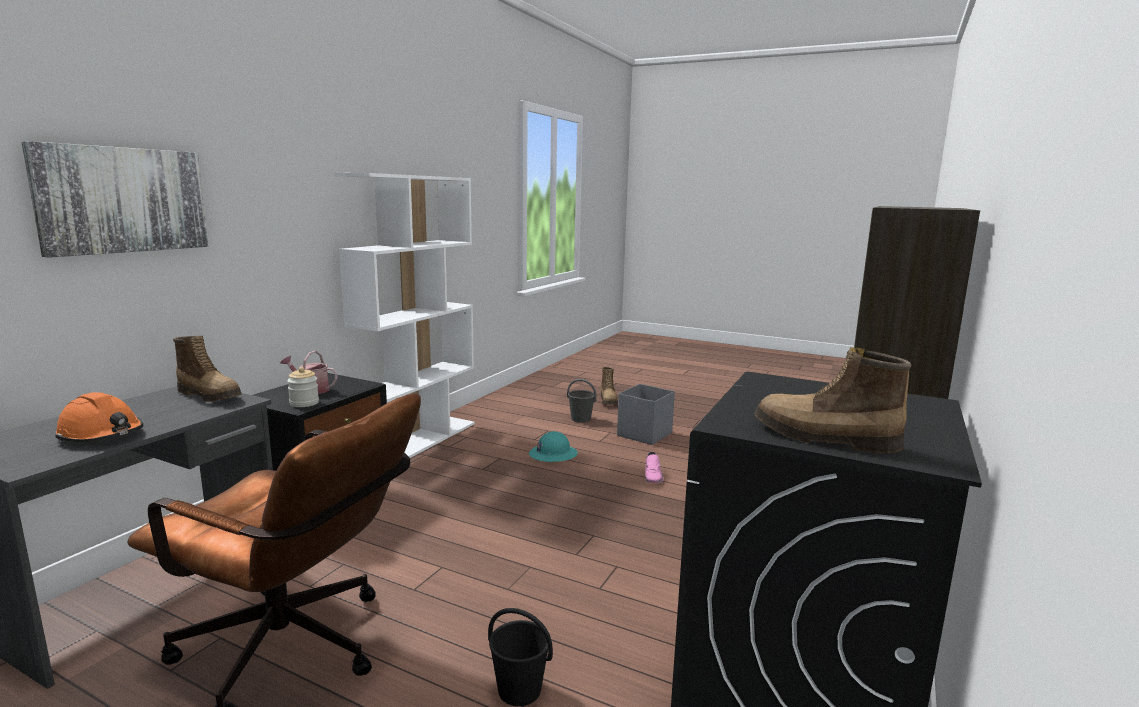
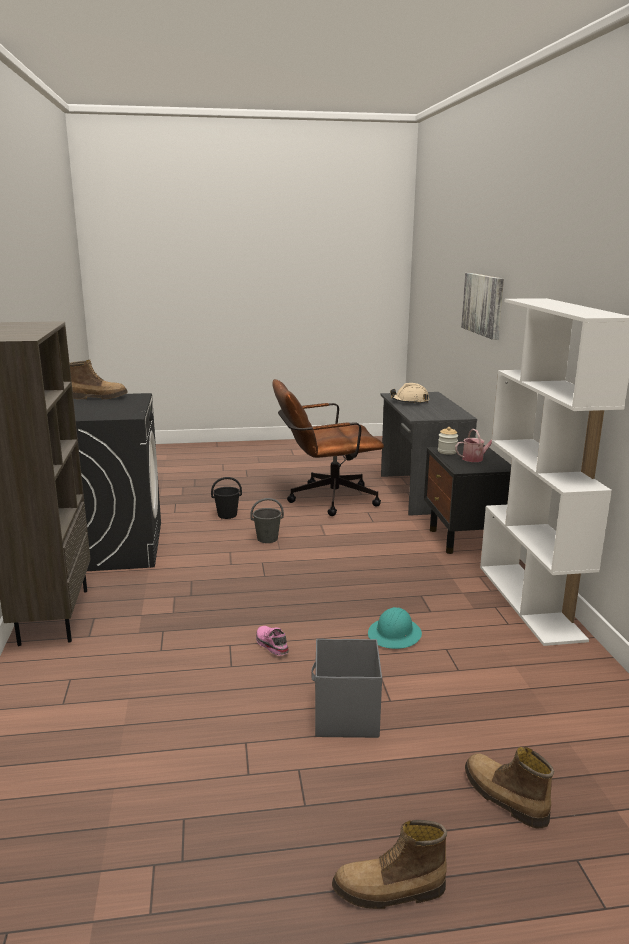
camera: 145 degrees right, 5 degrees up
orange hard hat [55,392,143,442] -> beige hard hat [390,383,429,404]
boot [173,336,241,402] -> boot moved to [332,820,447,909]
grey bucket [567,379,597,423] -> grey bucket moved to [250,498,284,543]

